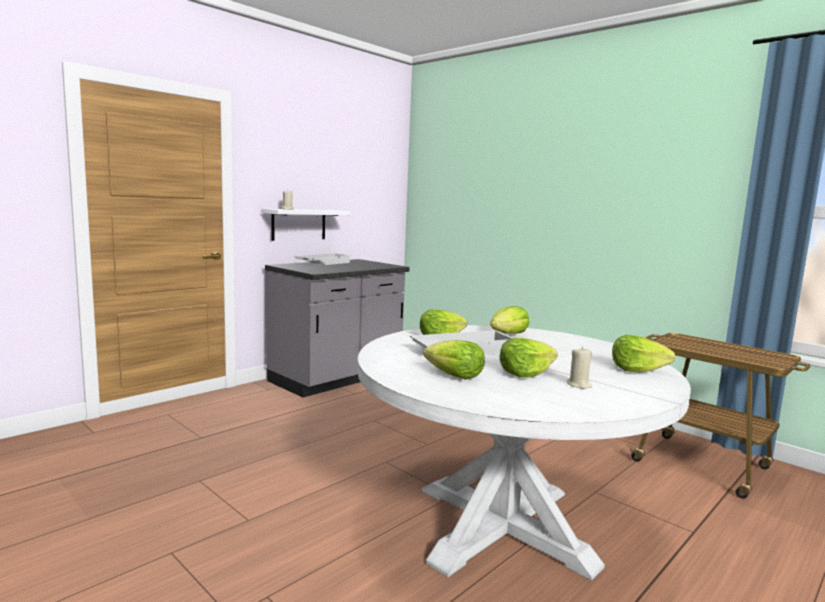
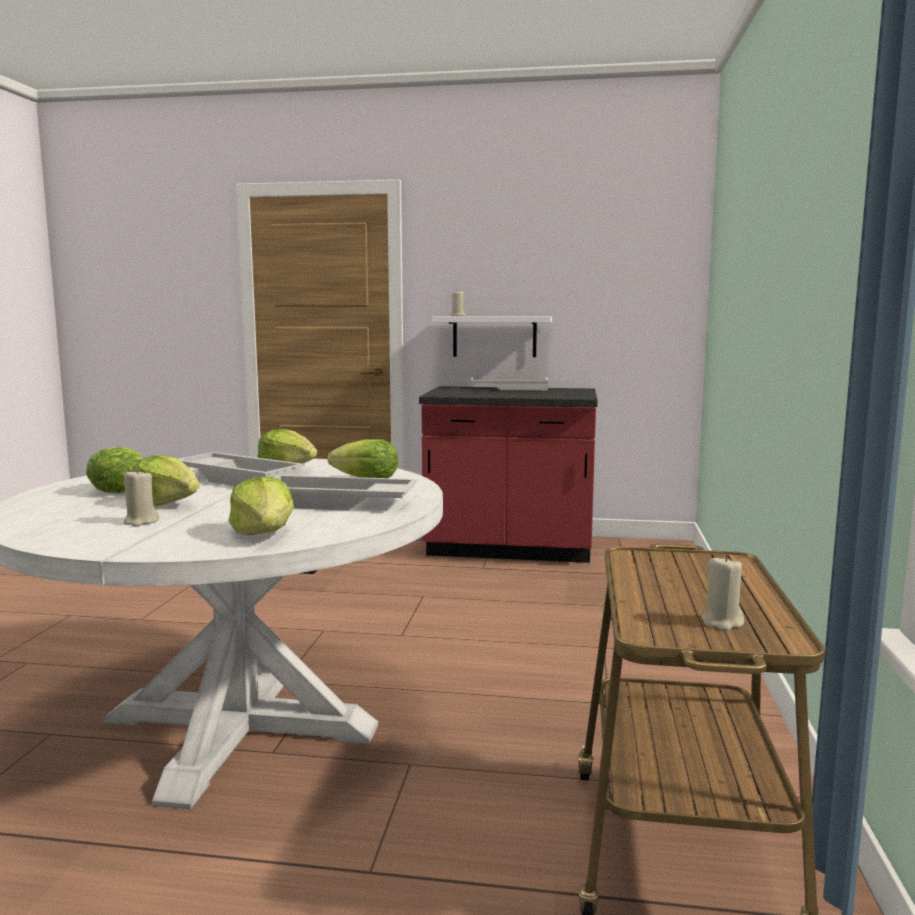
camera: 55 degrees right, 0 degrees up
grey counter [265,259,410,397] -> red counter [419,386,598,563]
none -> white tray [274,475,417,511]
none -> beige candle [701,555,744,631]

